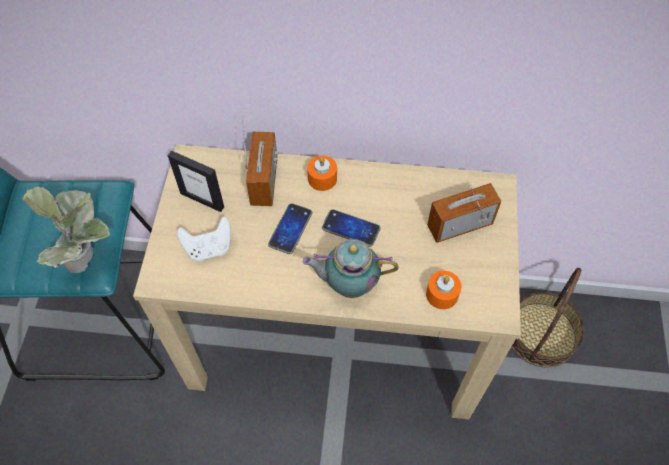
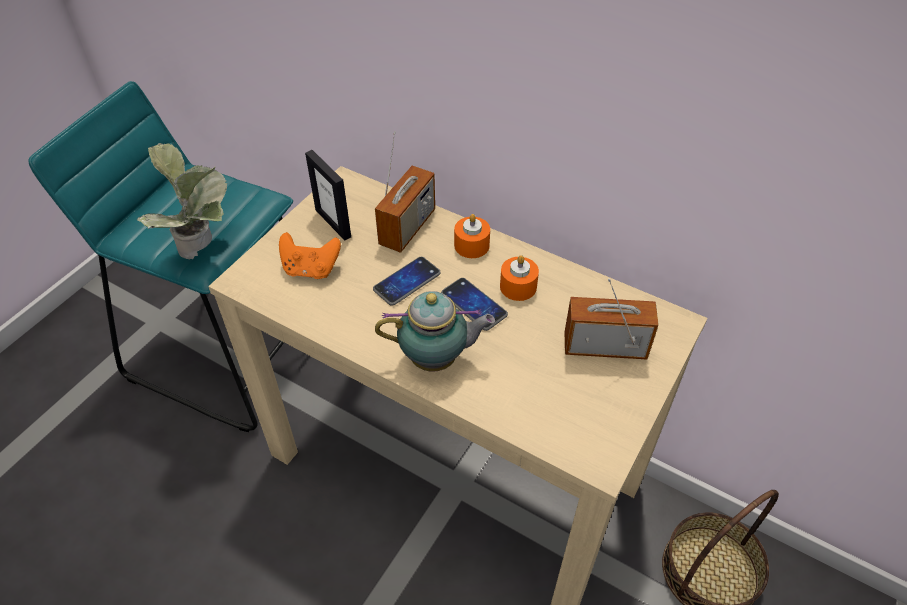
camera: 25 degrees right, 10 degrees down
white game controller [177,217,231,261] -> orange game controller [279,232,341,279]
teapot [303,239,399,298] -> teapot turned 150 degrees clockwise [375,291,495,372]
orange candle [426,271,461,309] -> orange candle moved to [500,255,539,301]

